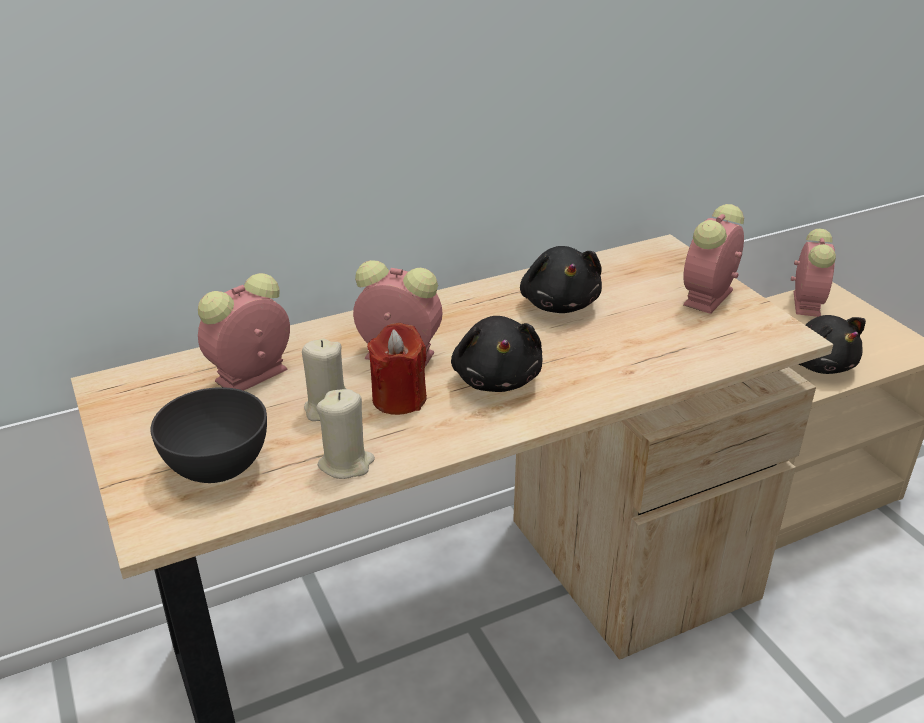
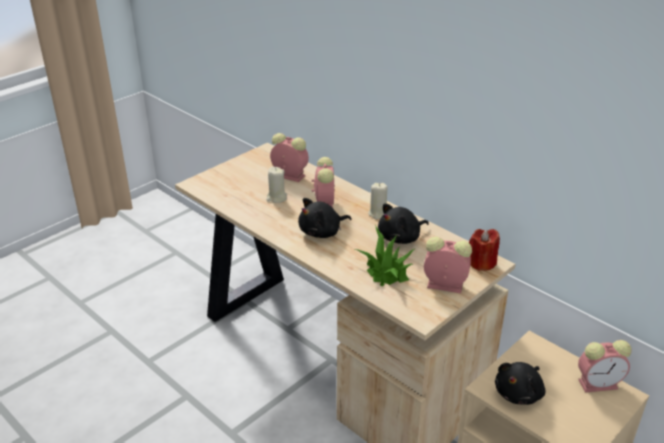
camera: 70 degrees right, 0 degrees up
grey bowl [151,387,267,483] -> none
beige candle [316,389,375,479] -> beige candle moved to [368,183,388,219]
red candle [367,323,427,415] -> red candle moved to [469,229,500,271]
none -> potted plant [355,226,416,286]

